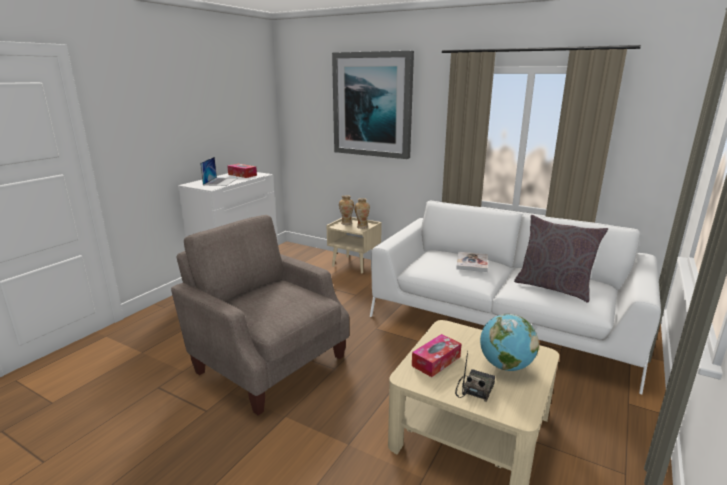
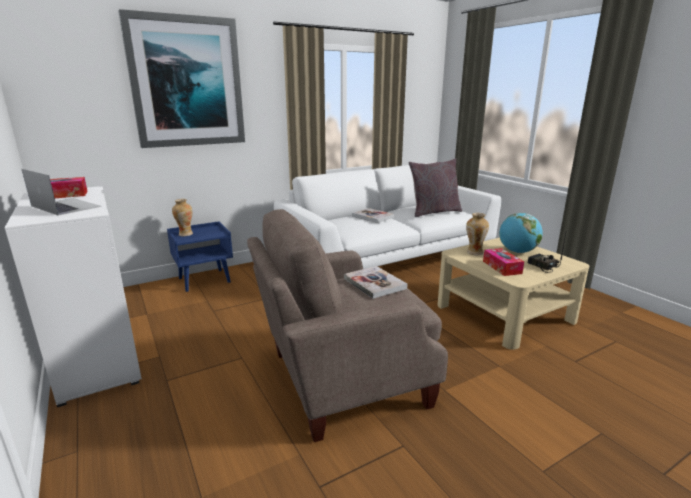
camera: 60 degrees left, 0 degrees up
beige nightstand [327,217,382,273] -> blue nightstand [167,221,233,292]
vase [354,198,370,229] -> vase moved to [466,213,489,255]
none -> book [344,266,407,299]

